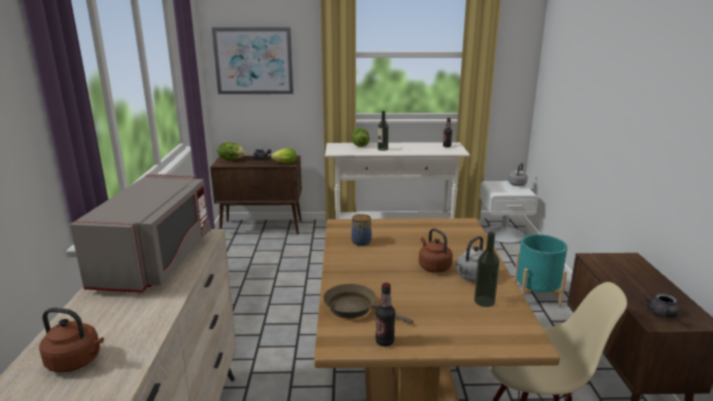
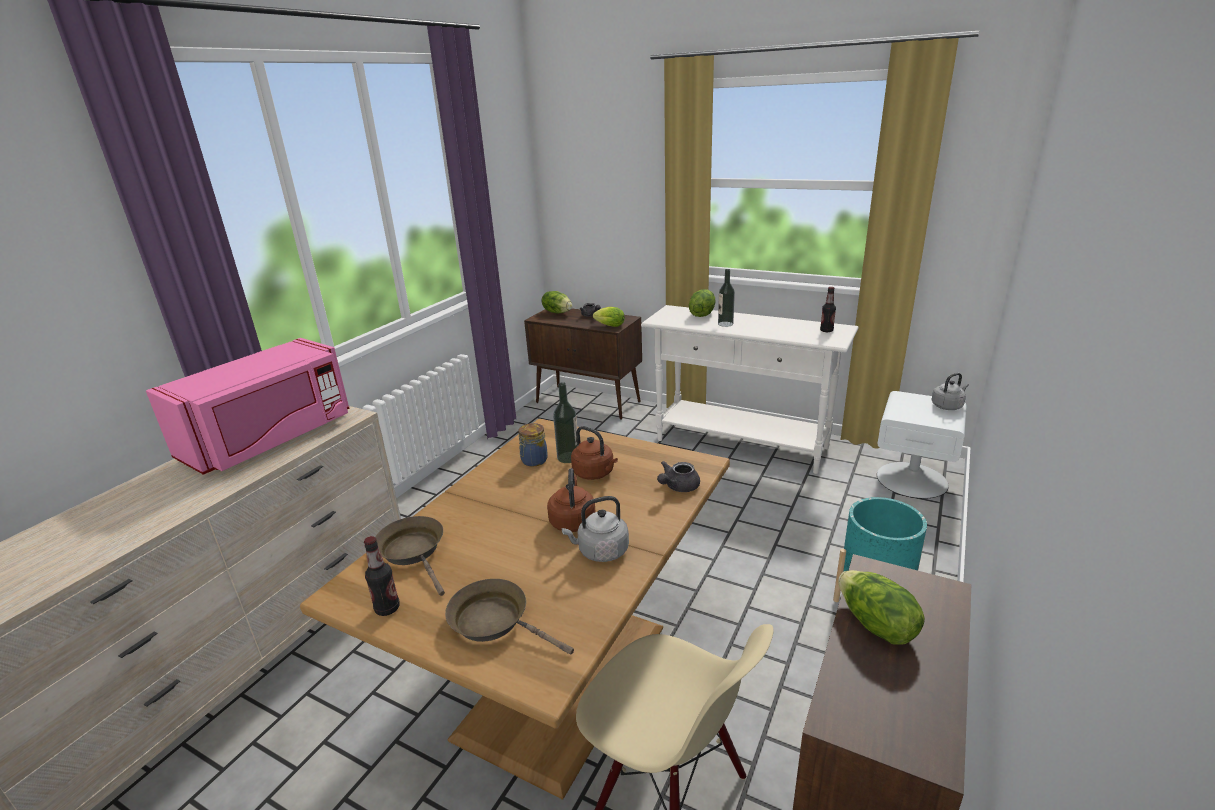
camera: 30 degrees right, 5 degrees up
brown kettle [39,308,104,372] -> brown kettle moved to [571,426,618,480]
grey microwave [70,174,211,293] -> pink microwave [146,338,349,475]
picture [212,27,293,94] -> none
bottle [474,232,500,307] -> bottle moved to [553,382,577,463]
grey teapot [645,294,680,318] -> grey teapot moved to [657,461,700,492]
none -> brown frying pan [445,579,574,654]
none -> lettuce [838,570,925,645]

